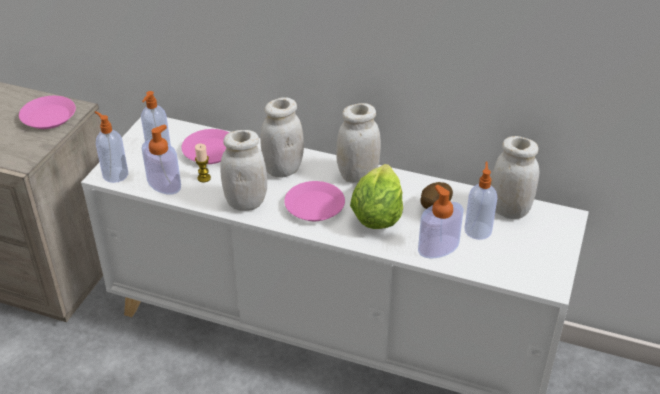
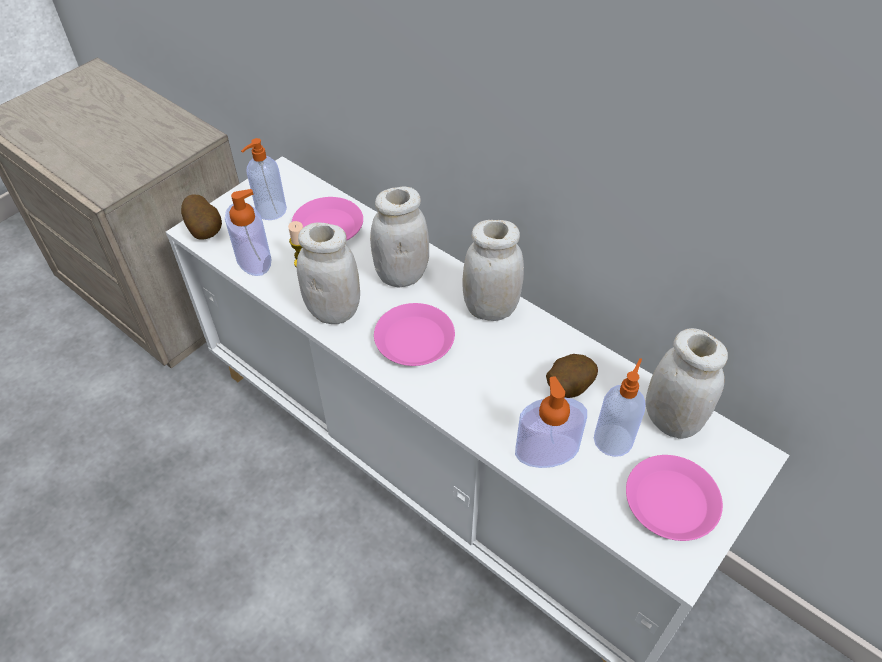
camera: 20 degrees right, 10 degrees up
pink plate [19,96,76,129] -> pink plate moved to [626,455,723,541]
soap dispenser [95,111,128,183] -> potato [181,194,222,240]
lettuce [350,164,403,229] -> none

